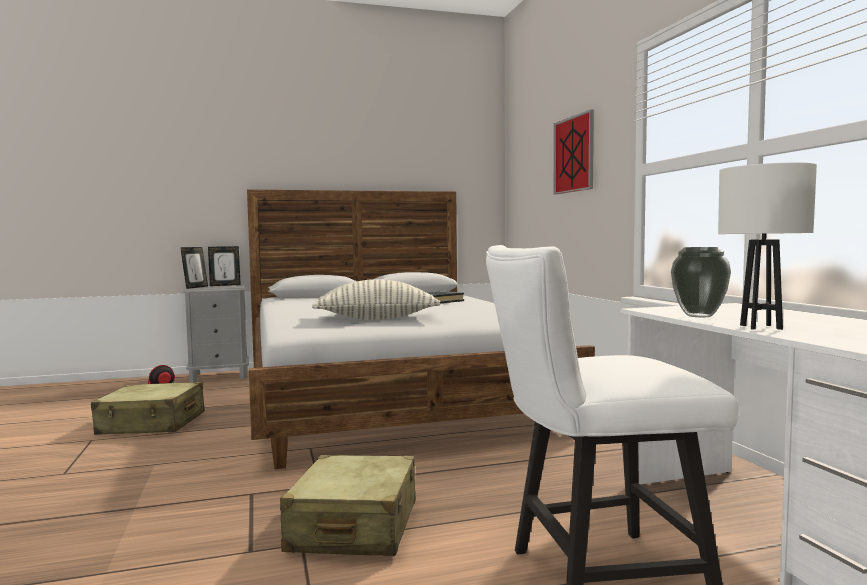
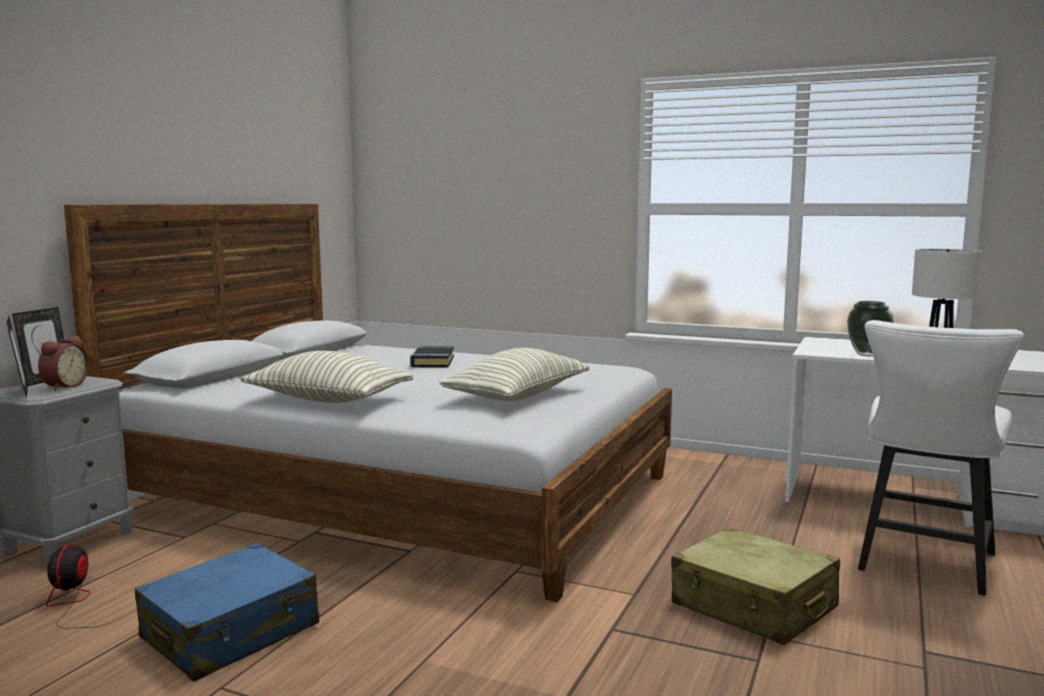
camera: 50 degrees left, 5 degrees up
beige suitcase [91,382,205,435] -> blue suitcase [134,543,319,682]
picture [553,109,594,194] -> none
none -> alarm clock [38,335,89,391]
none -> pillow [240,351,413,403]

